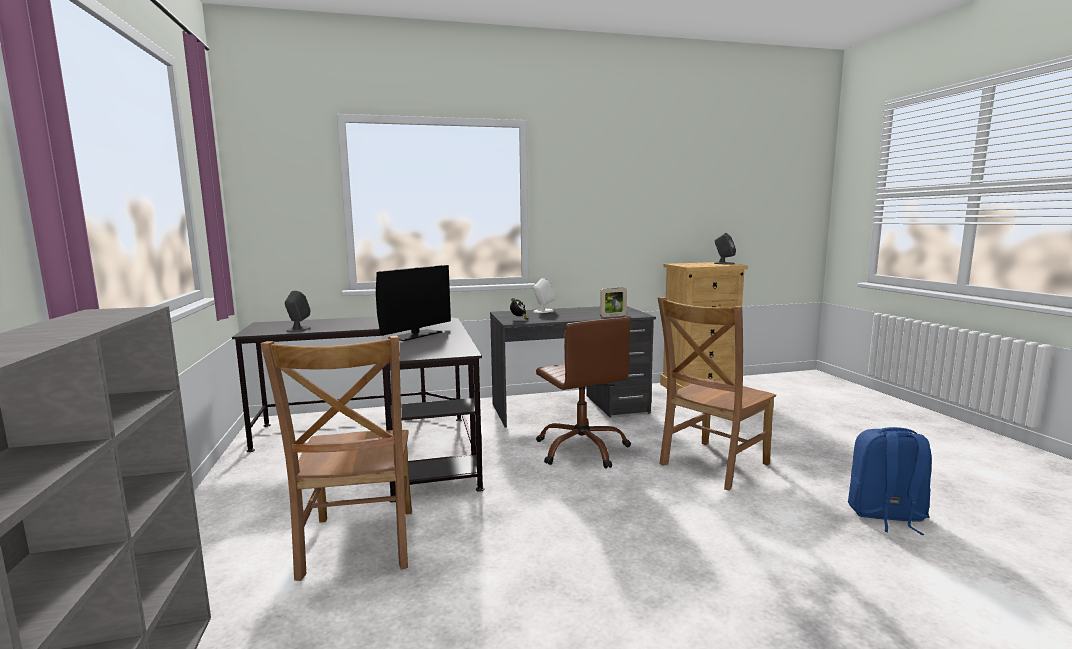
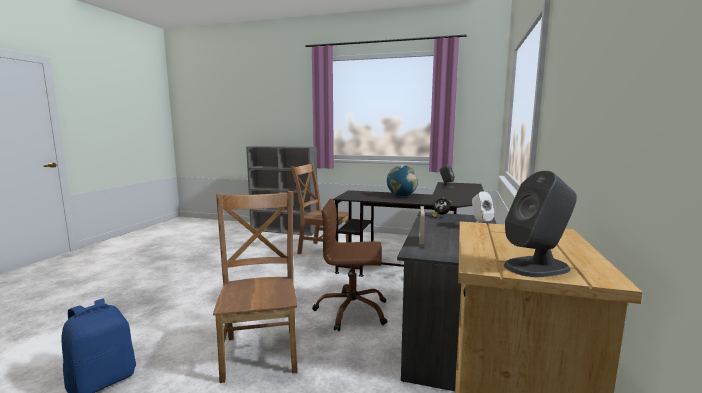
camera: 120 degrees right, 0 degrees up
monitor [376,265,451,341] -> globe [387,165,418,196]

